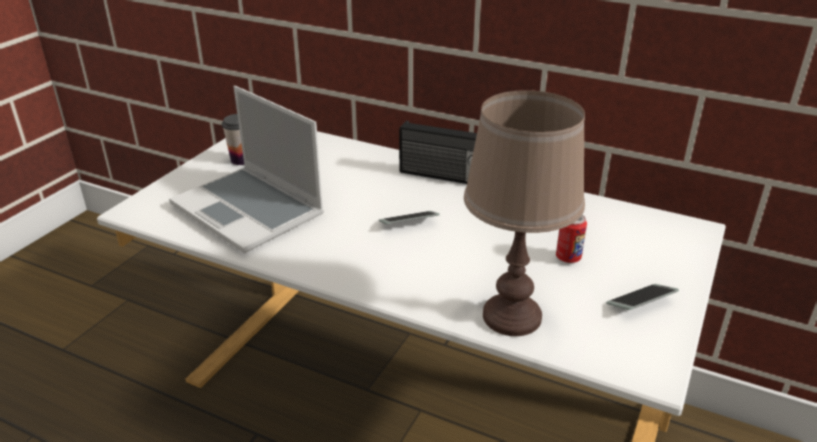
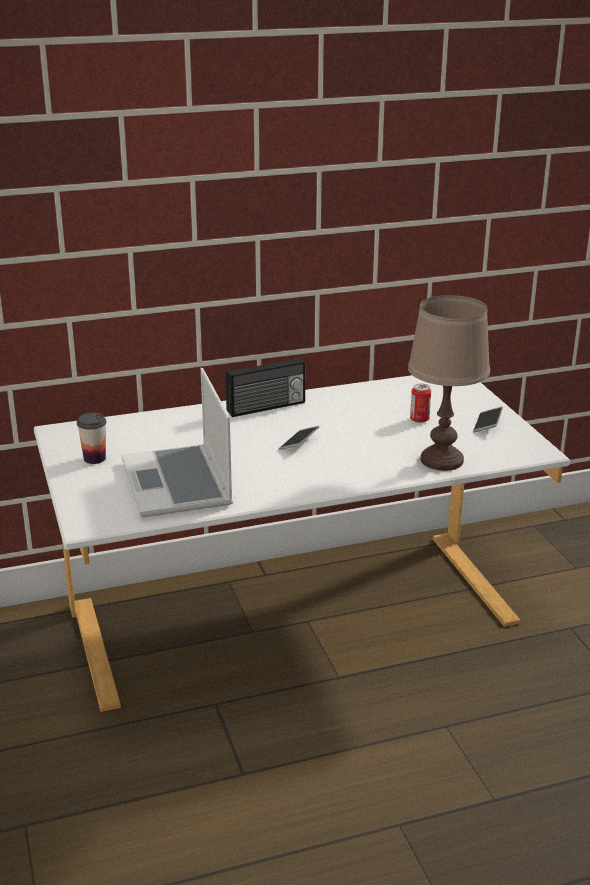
camera: 45 degrees left, 5 degrees down
laptop [169,86,324,253] -> laptop turned 75 degrees clockwise [122,368,233,517]

